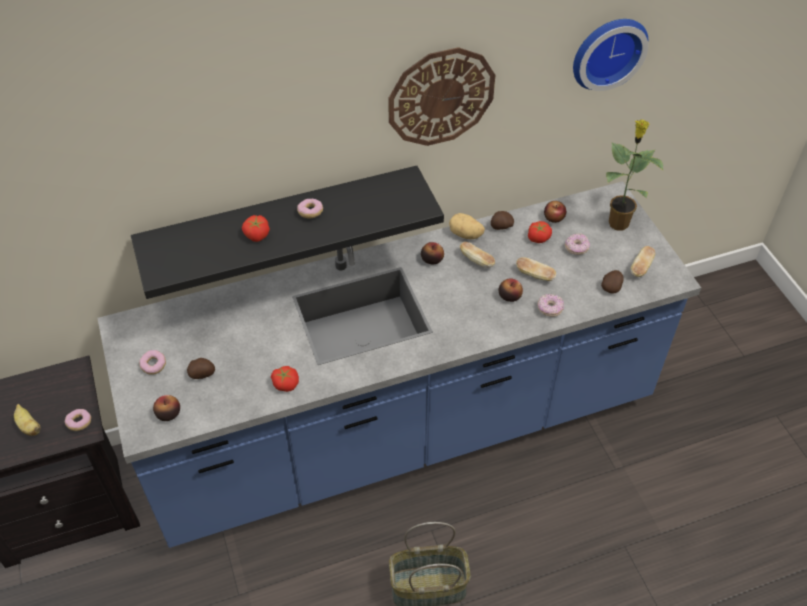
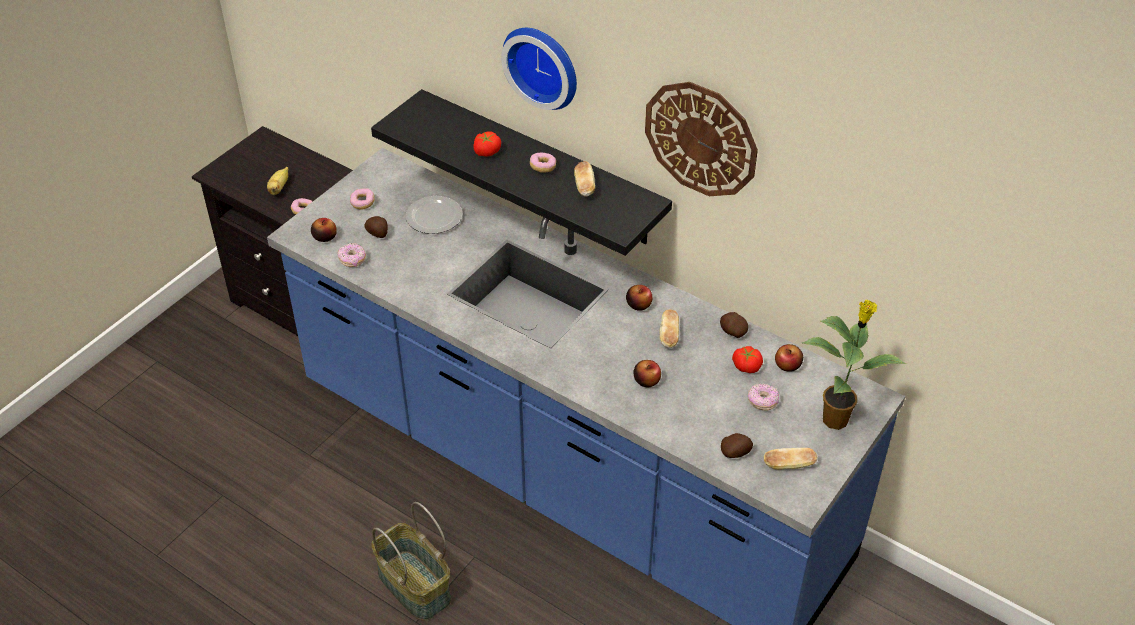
camera: 55 degrees right, 5 degrees down
tomato [271,366,299,392] -> none
potato [449,213,485,239] -> none
bread [516,257,556,281] -> bread moved to [574,161,595,197]
donut [537,294,564,317] -> donut moved to [337,243,366,267]
wall clock [573,19,648,91] -> wall clock moved to [501,28,577,110]
none -> plate [406,196,463,234]

